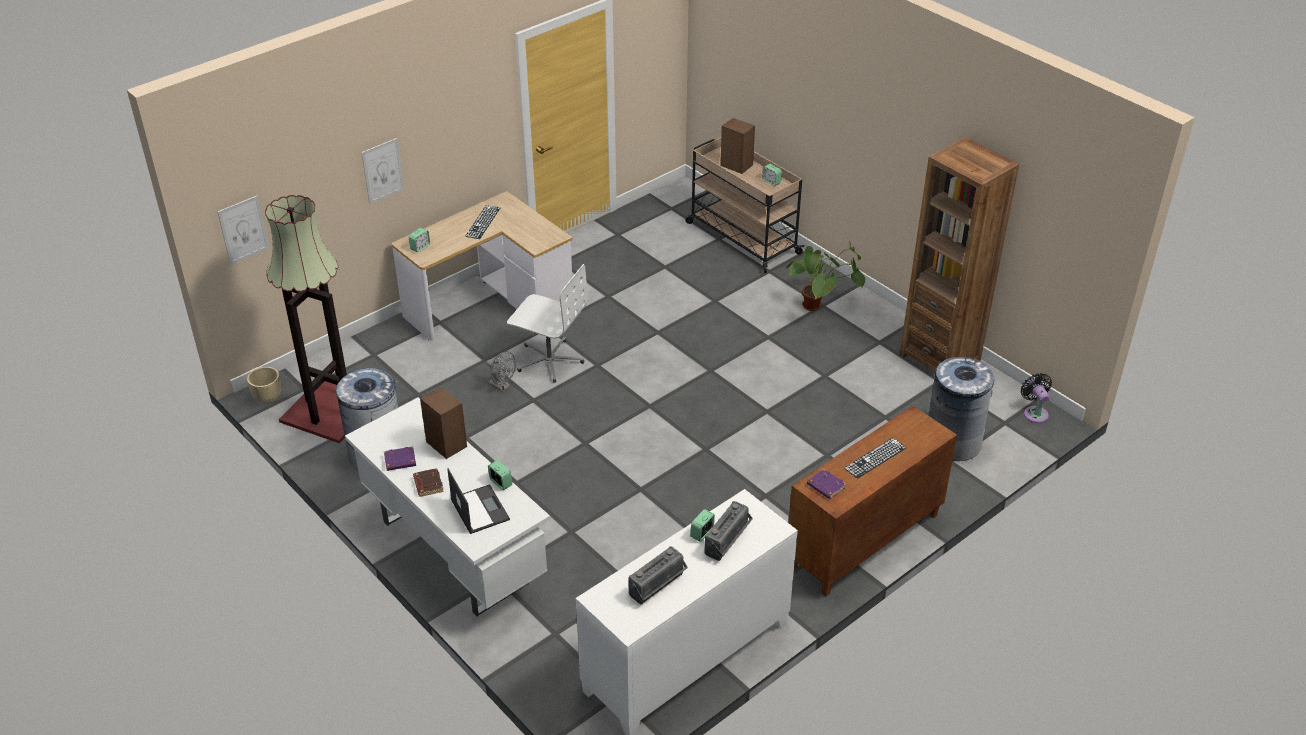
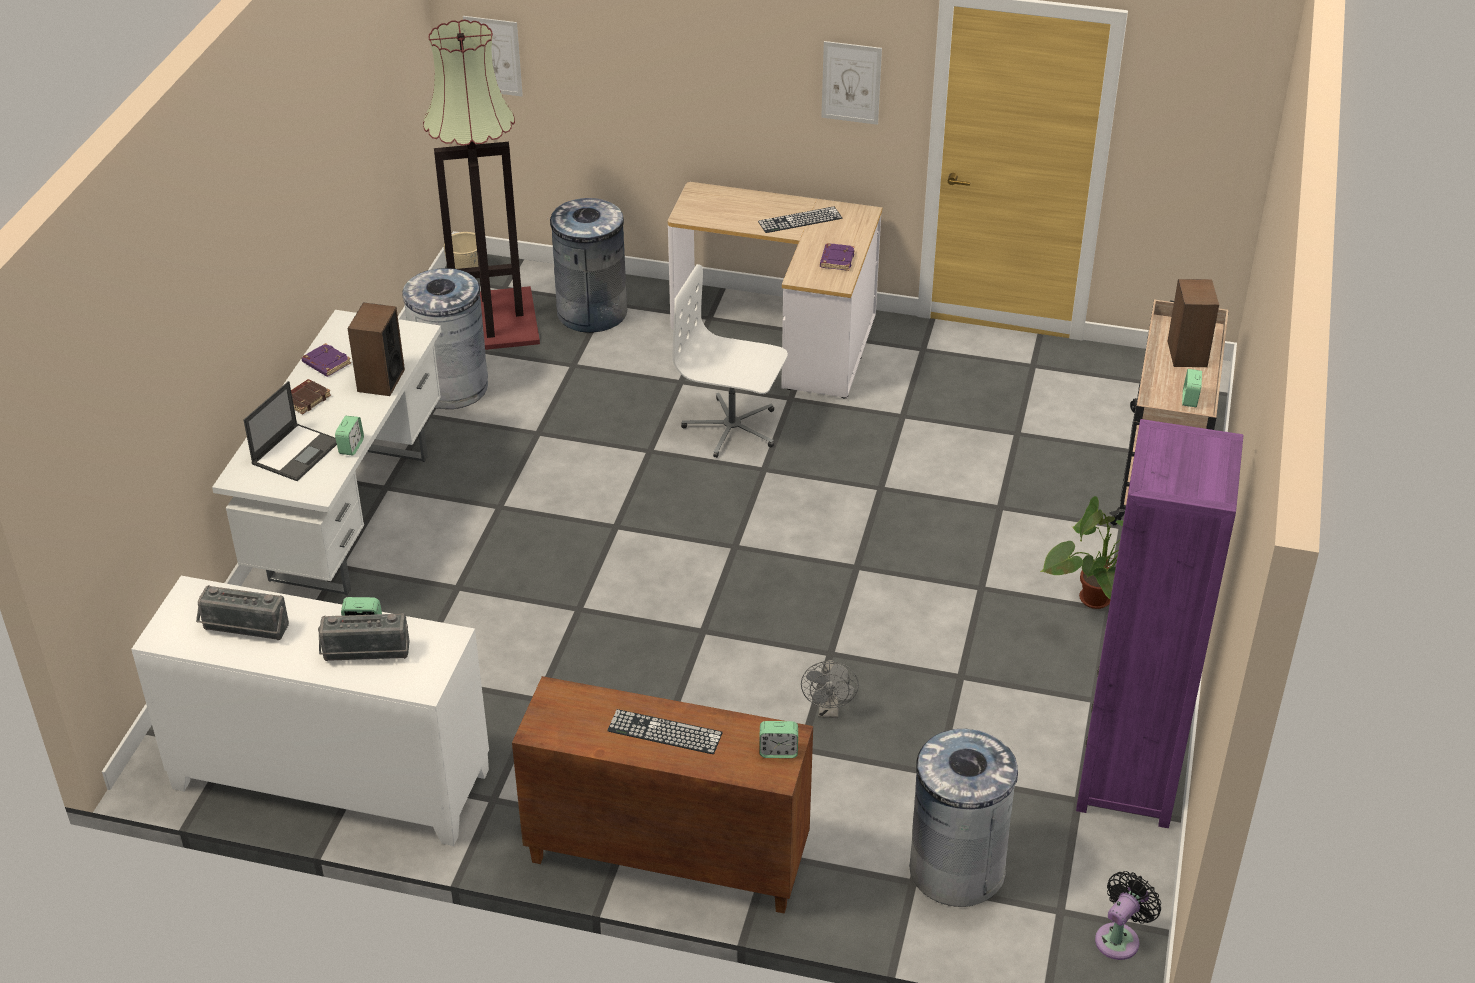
camera: 55 degrees right, 0 degrees up
picture [361,138,405,204] -> picture moved to [821,41,882,125]
alarm clock [409,228,430,252] -> alarm clock moved to [759,721,798,758]
grey fan [486,351,516,392] -> grey fan moved to [801,660,859,718]
white office chair [507,264,588,383] -> white office chair turned 120 degrees clockwise [673,264,788,458]
purple book [807,469,846,499] -> purple book moved to [820,243,855,271]
brown bookcase [900,137,1019,372] -> purple bookcase [1076,419,1243,828]
none -> grey trash can [550,198,627,333]

